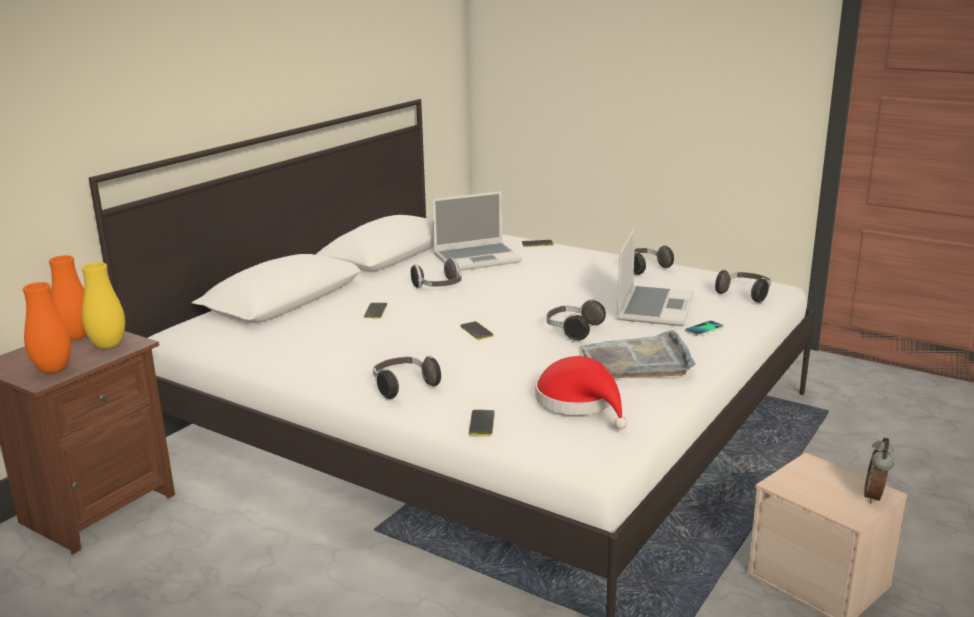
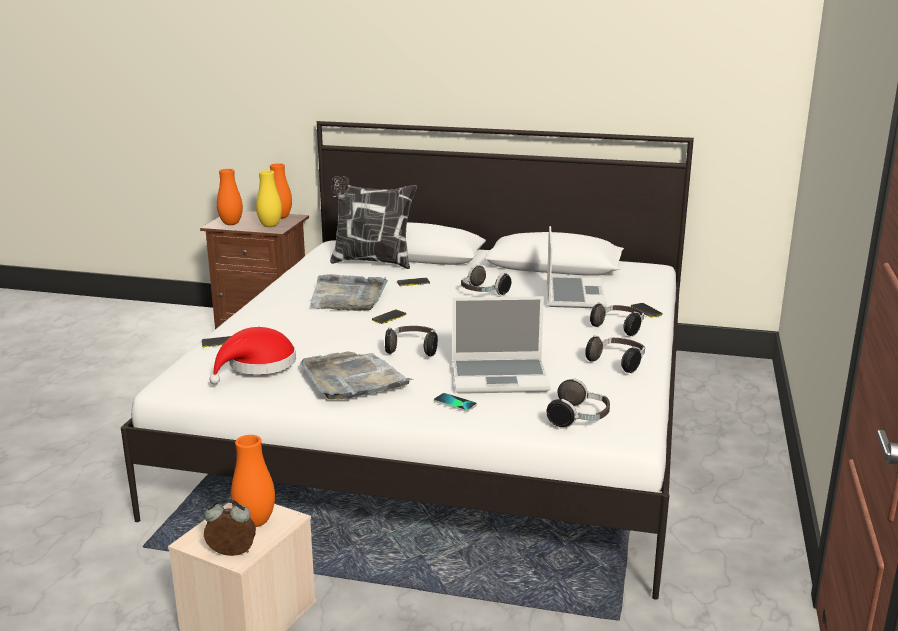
camera: 70 degrees right, 0 degrees up
headphones [373,356,441,399] -> headphones moved to [590,303,644,336]
laptop [432,191,522,271] -> laptop turned 135 degrees counterclockwise [547,226,607,308]
none -> orange vase [231,435,275,527]
none -> grey tray [310,274,388,311]
none -> pillow [330,176,417,269]

